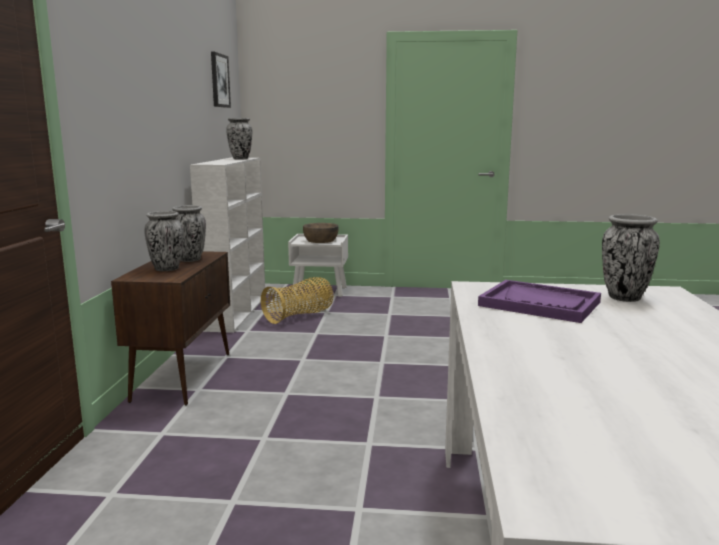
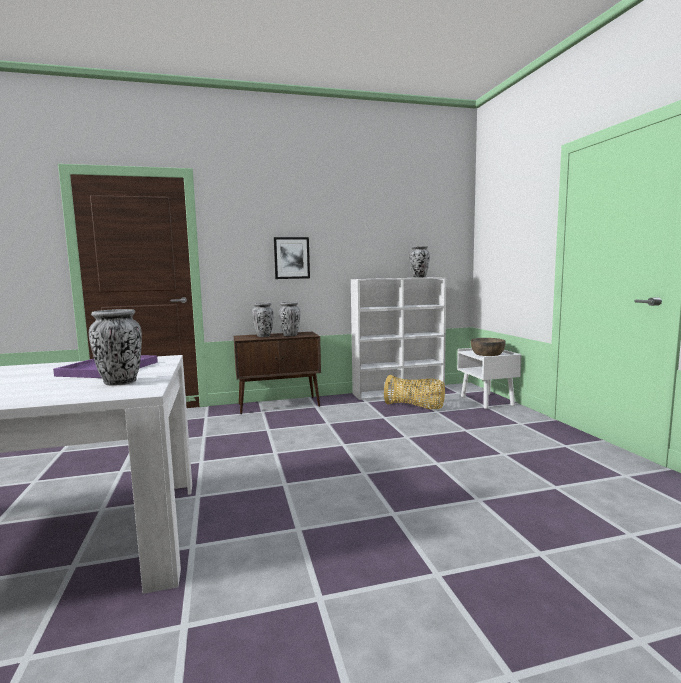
camera: 70 degrees right, 5 degrees down
picture [211,52,231,108] -> picture moved to [274,237,310,279]

